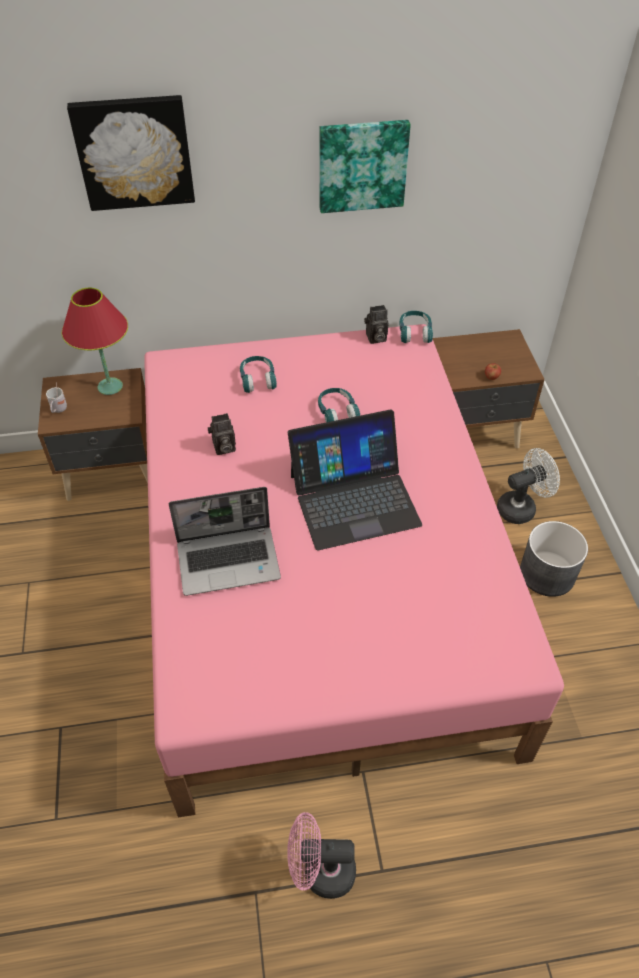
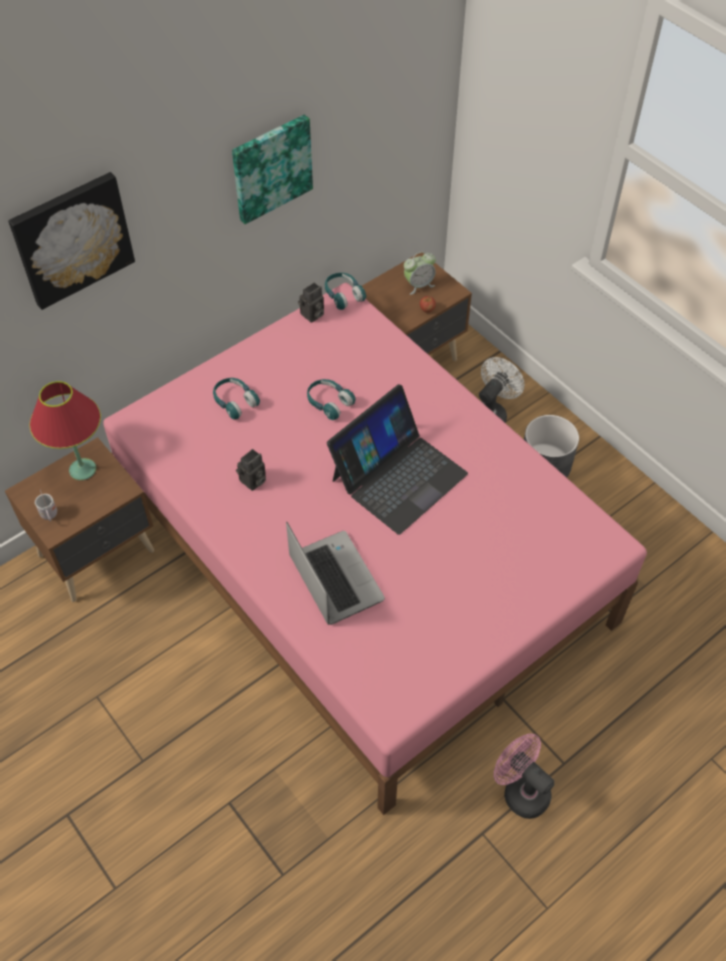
camera: 30 degrees left, 5 degrees up
laptop [169,487,281,596] -> laptop turned 75 degrees counterclockwise [286,522,385,625]
pink fan [287,812,356,899] -> pink fan turned 75 degrees clockwise [494,733,554,819]
none -> alarm clock [404,252,436,295]

